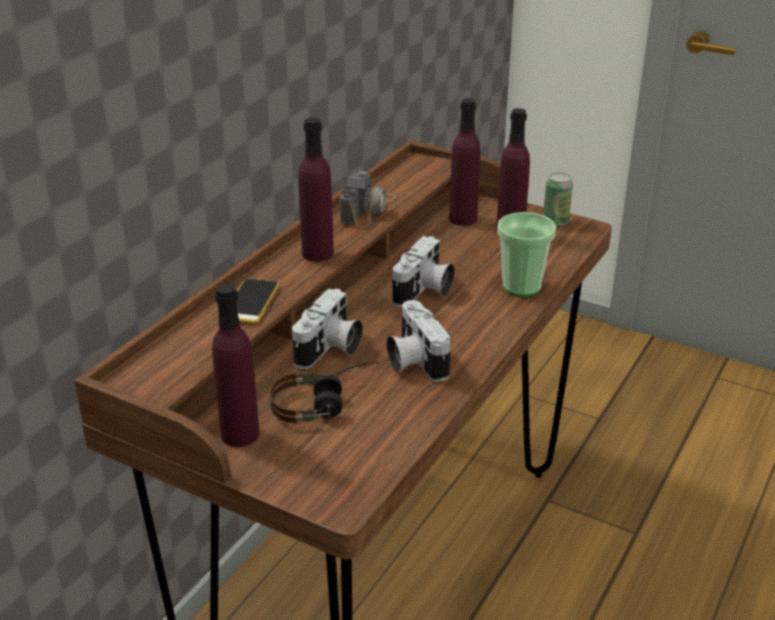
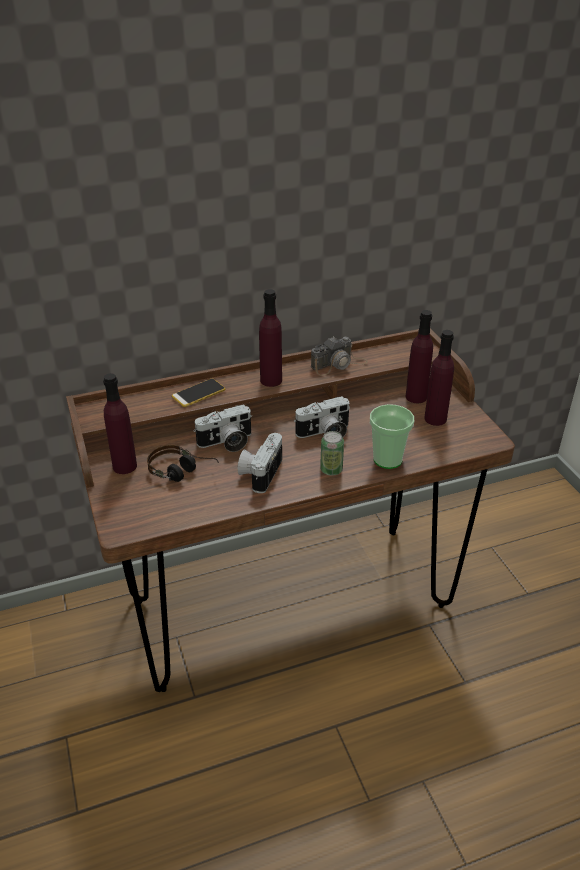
camera: 40 degrees right, 5 degrees up
can [543,173,573,226] -> can moved to [320,431,344,476]

